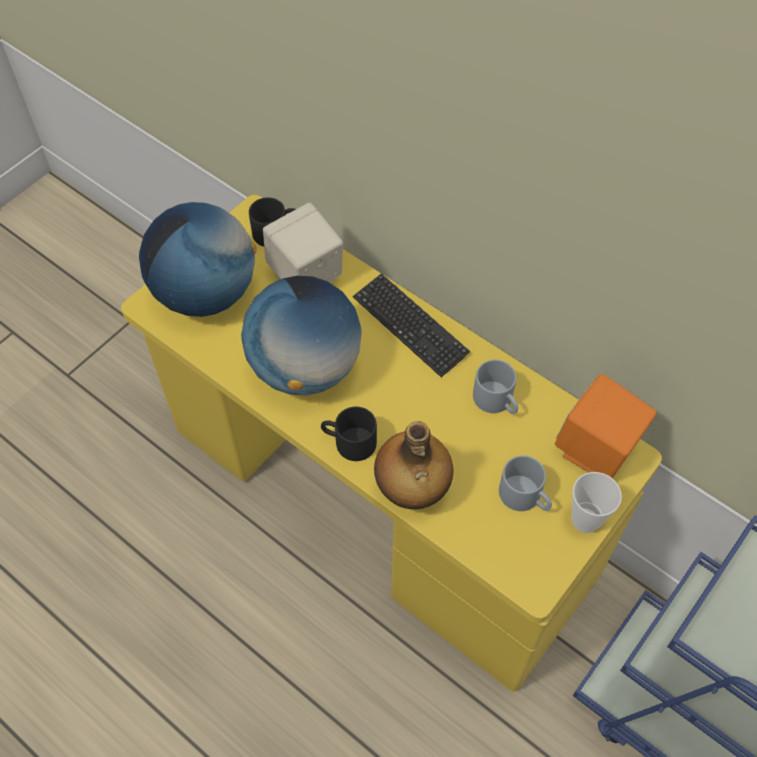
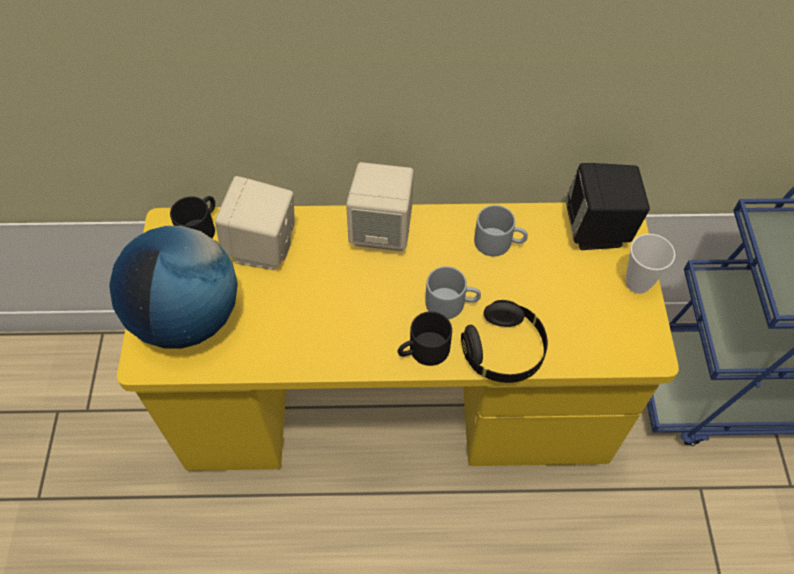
camera: 40 degrees left, 0 degrees up
globe [241,276,362,395] -> none
keyboard [353,273,470,377] -> beige speaker [346,162,414,251]
bottle [374,421,453,509] -> black headphones [461,300,548,383]
grey mug [499,455,552,511] -> grey mug moved to [425,266,481,319]
orange speaker [555,374,657,478] -> black speaker [565,163,650,250]

